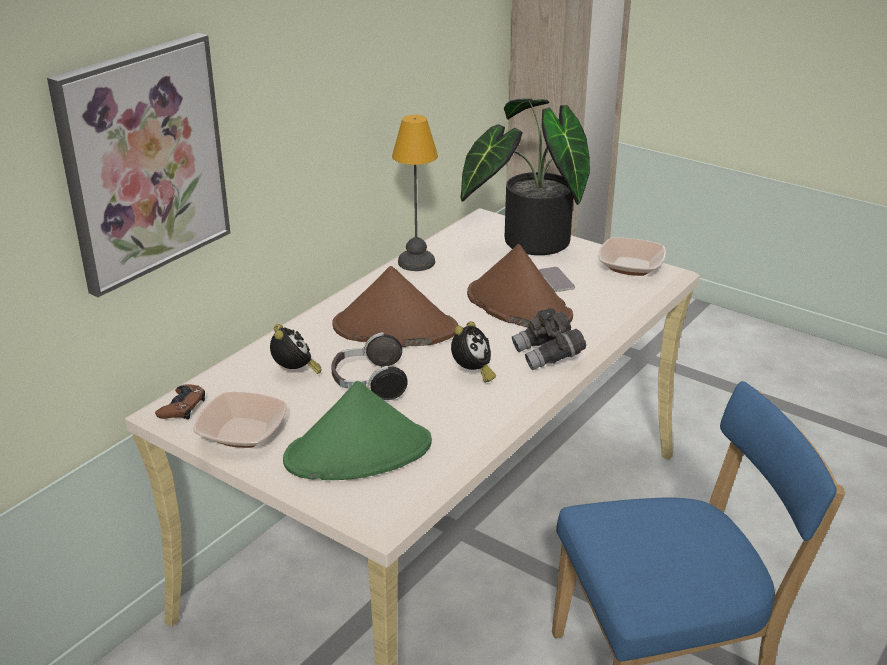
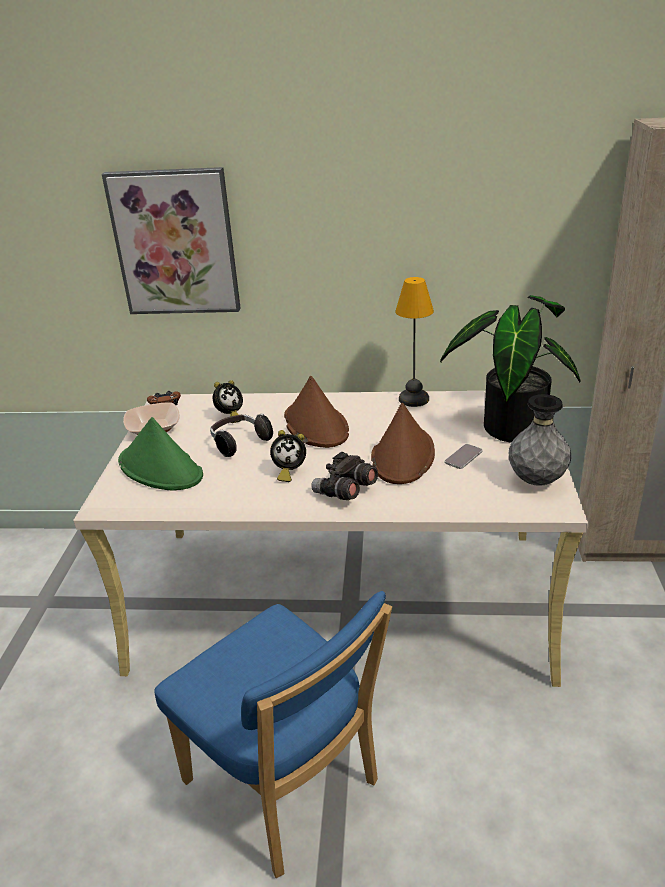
camera: 60 degrees right, 0 degrees up
bowl [598,237,666,276] -> grey vase [509,394,571,486]

